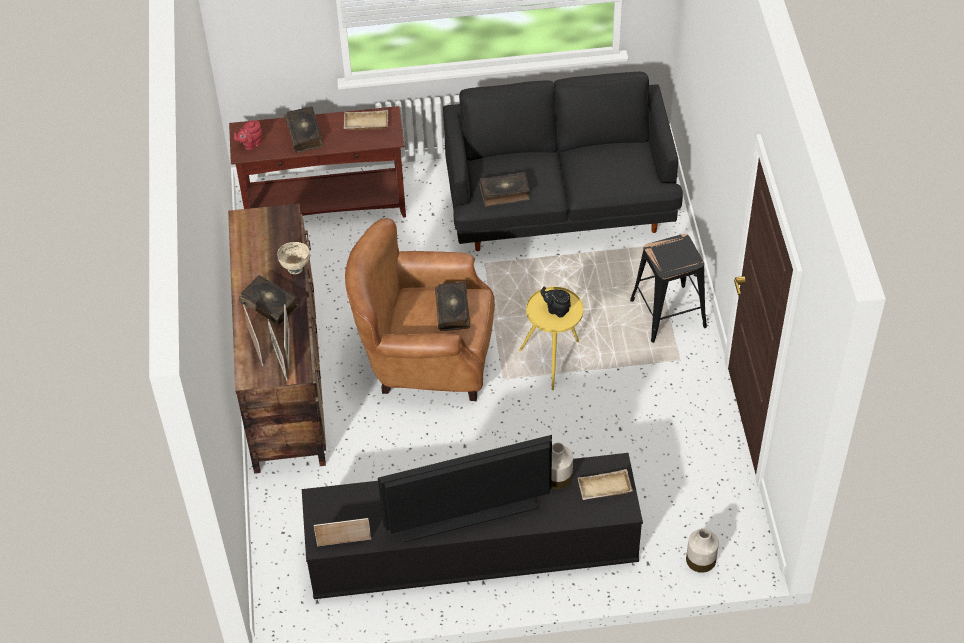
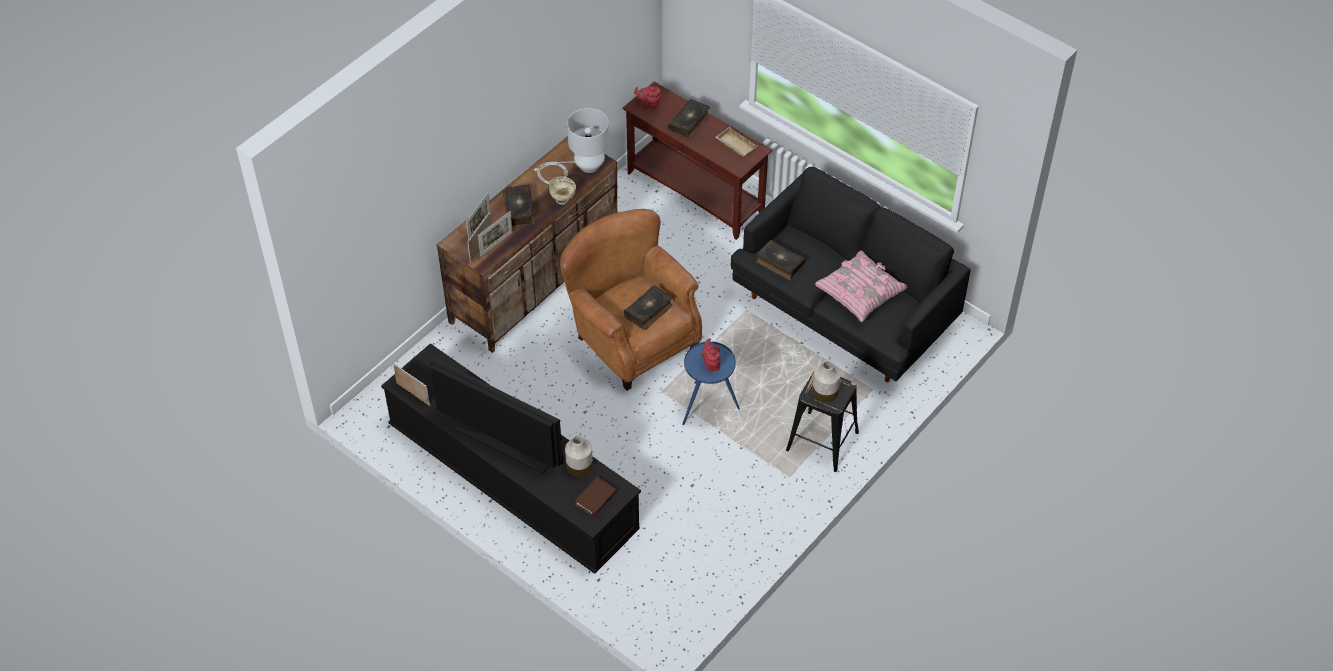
camera: 45 degrees right, 0 degrees up
yellow side table [519,287,583,390] -> blue side table [682,341,740,425]
black teapot [540,286,571,318] -> red teapot [701,338,721,371]
beige tray [578,469,632,500] -> brown book [575,477,617,516]
beige vase [686,528,719,573] -> beige vase moved to [812,361,841,402]
none -> white table lamp [534,108,609,184]
none -> pink pillow [815,250,908,322]

